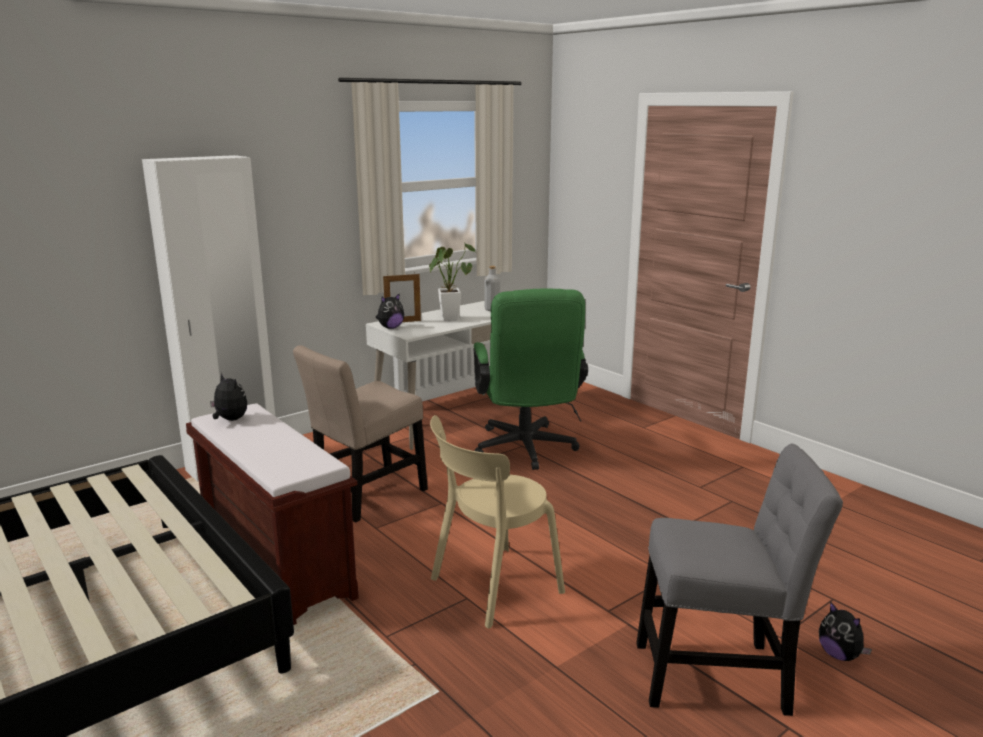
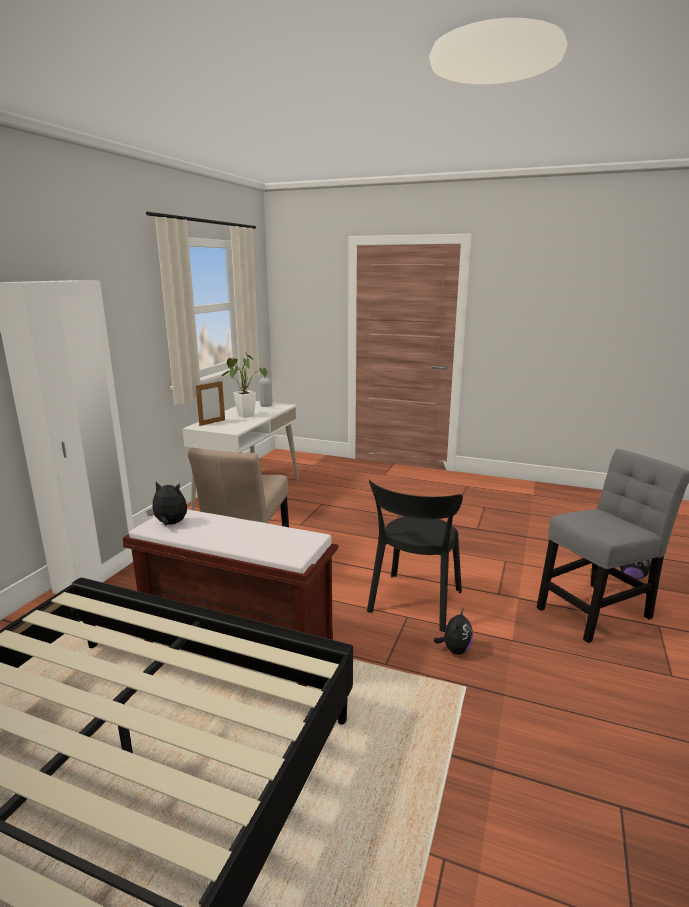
camera: 30 degrees left, 0 degrees up
plush toy [376,293,404,329] -> plush toy moved to [434,608,473,655]
beige chair [430,415,565,628] -> black chair [367,480,463,632]
green office chair [473,289,588,470] -> none

